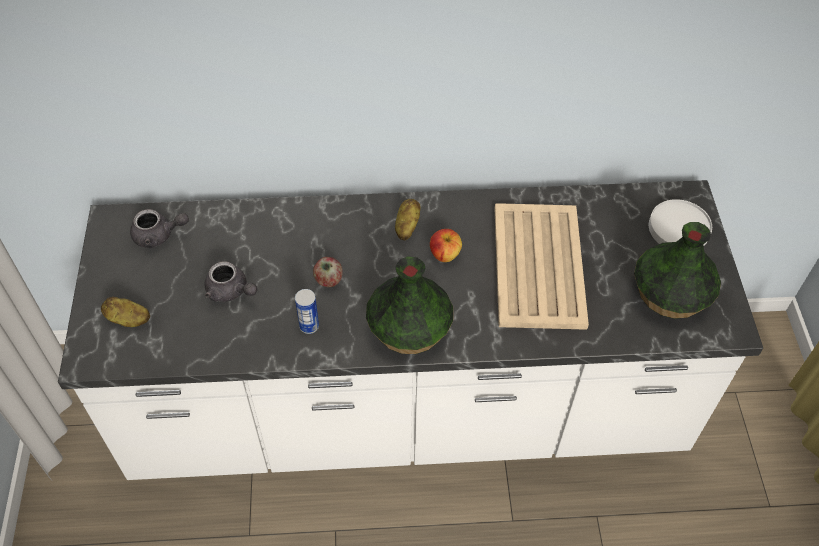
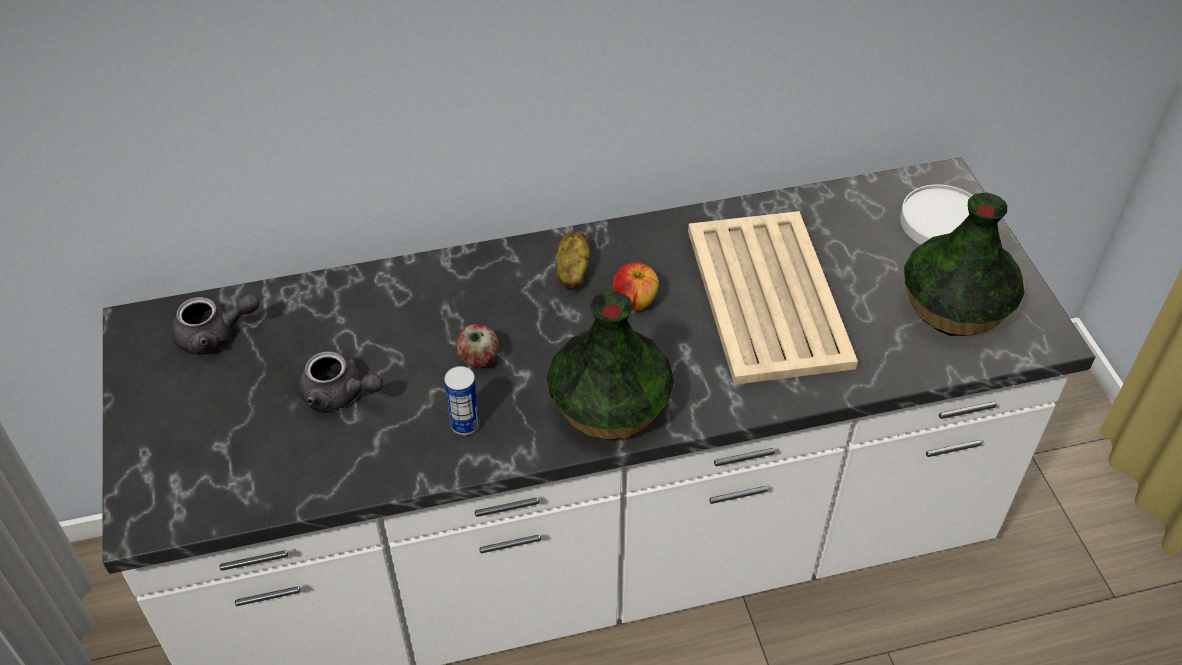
camera: 10 degrees left, 5 degrees down
potato [101,297,150,327] -> none

